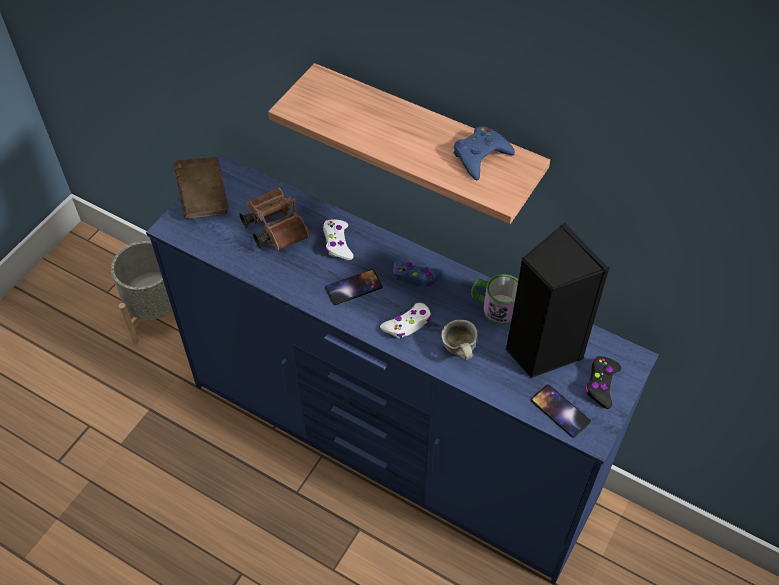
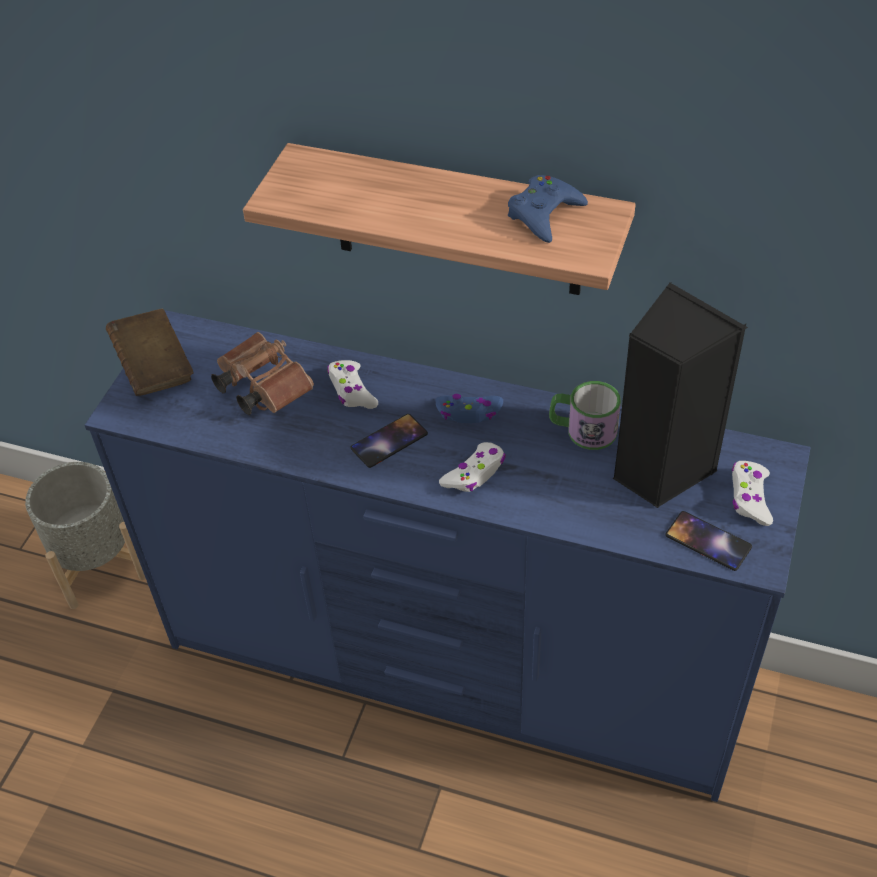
camera: 10 degrees left, 5 degrees down
grey mug [441,320,478,360] -> none
black game controller [585,356,621,409] -> white game controller [732,461,773,526]

